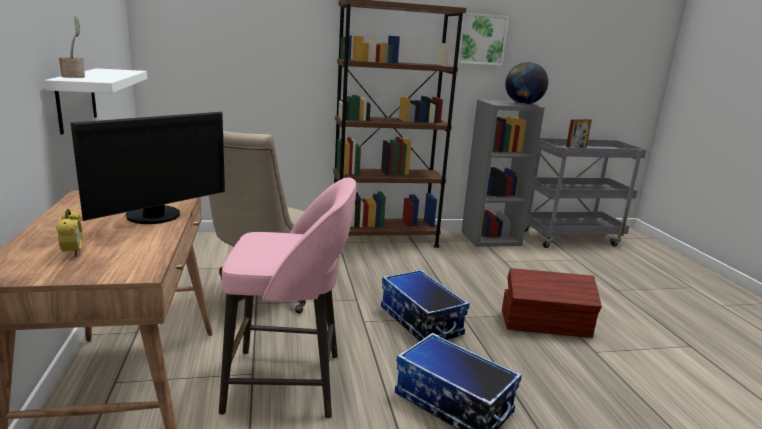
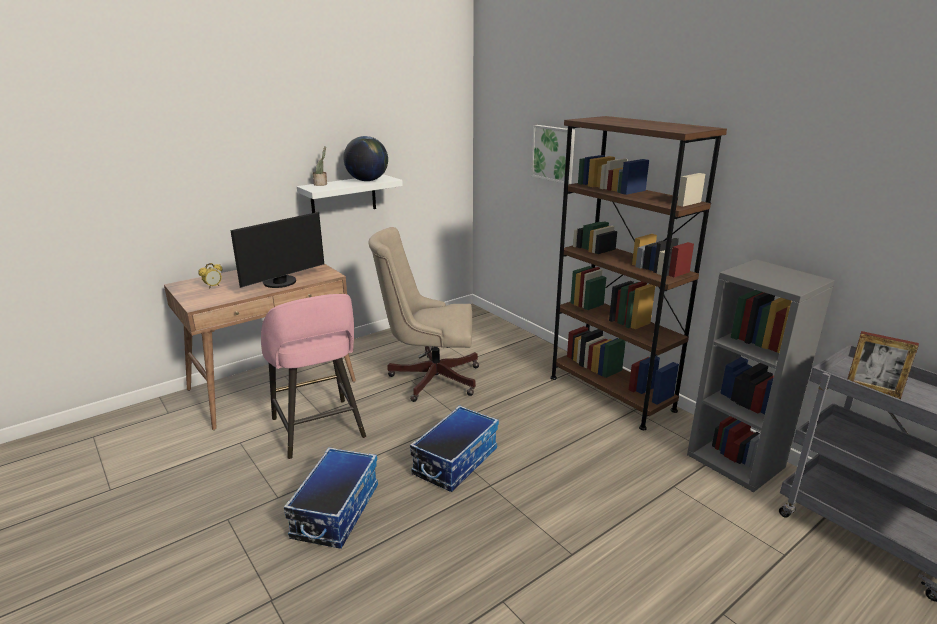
camera: 65 degrees right, 5 degrees up
monitor [71,112,225,224] -> monitor turned 60 degrees counterclockwise [230,212,324,288]
picture [458,13,509,66] -> picture moved to [531,125,575,184]
brown storage box [502,268,602,338] -> none
globe [505,62,548,104] -> globe moved to [343,136,388,181]

